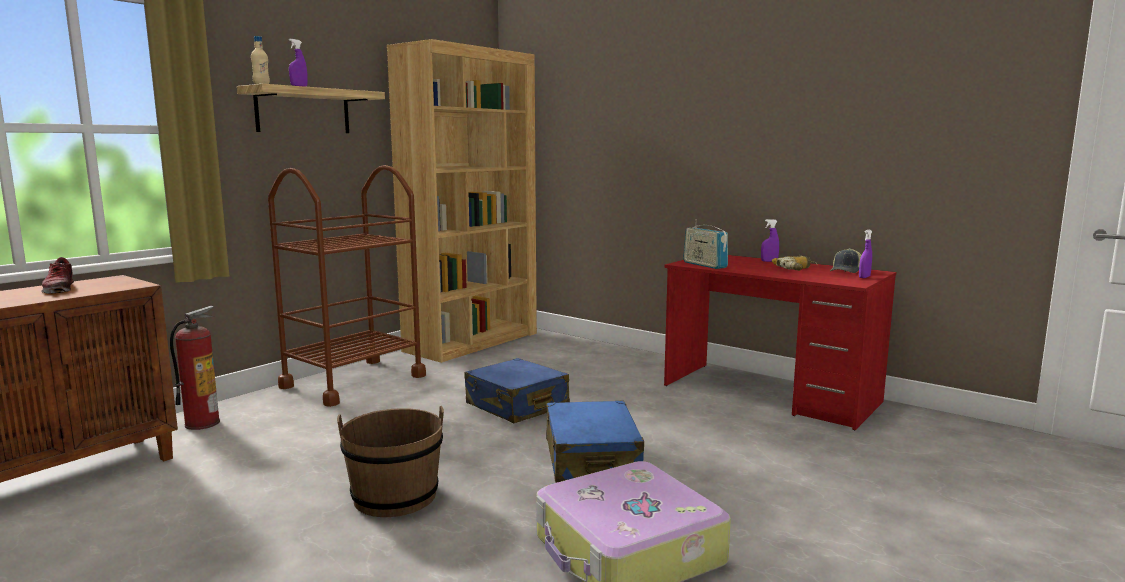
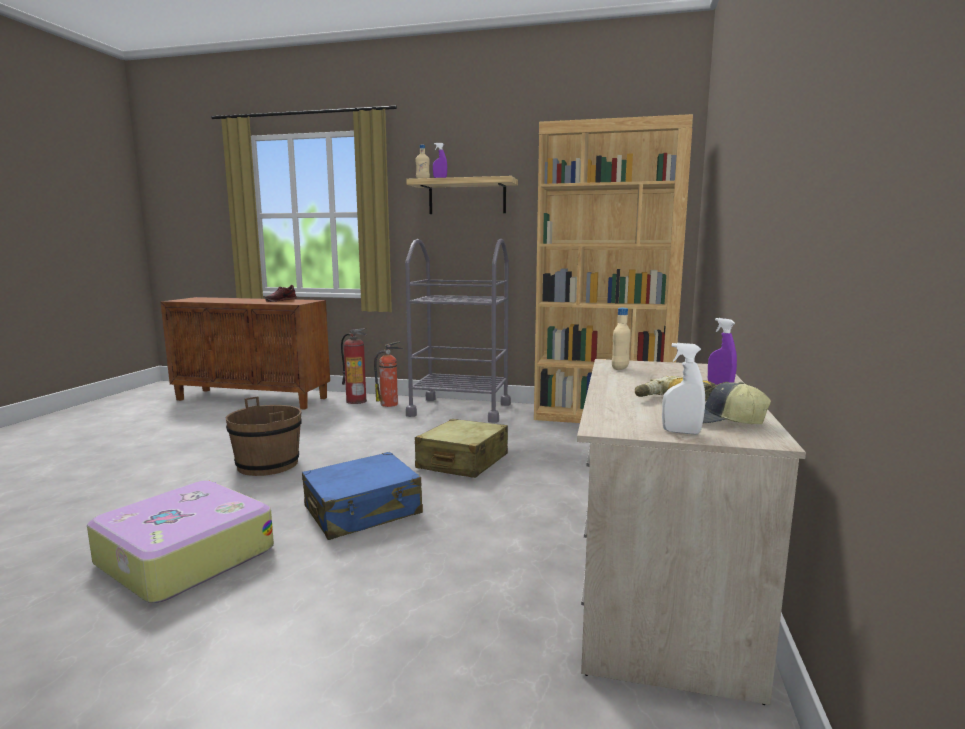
camera: 65 degrees right, 0 degrees up
brown cart [268,165,426,407] -> grey cart [405,239,511,423]
blue suitcase [464,358,570,423] -> beige suitcase [415,419,508,478]
red desk [664,255,896,431] -> beige desk [577,359,806,705]
radio [683,220,728,269] -> beige bottle [612,308,631,370]
purple spray bottle [859,230,872,278] -> white spray bottle [662,343,705,434]
none -> fire extinguisher [374,341,403,407]

